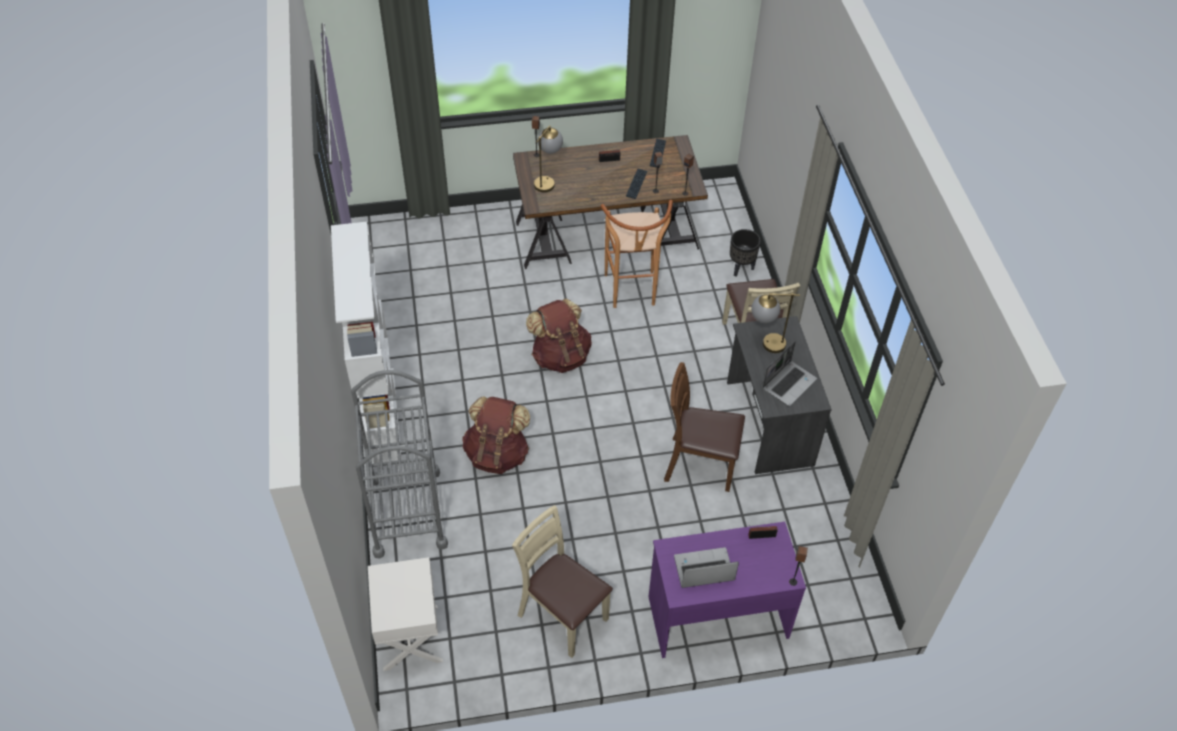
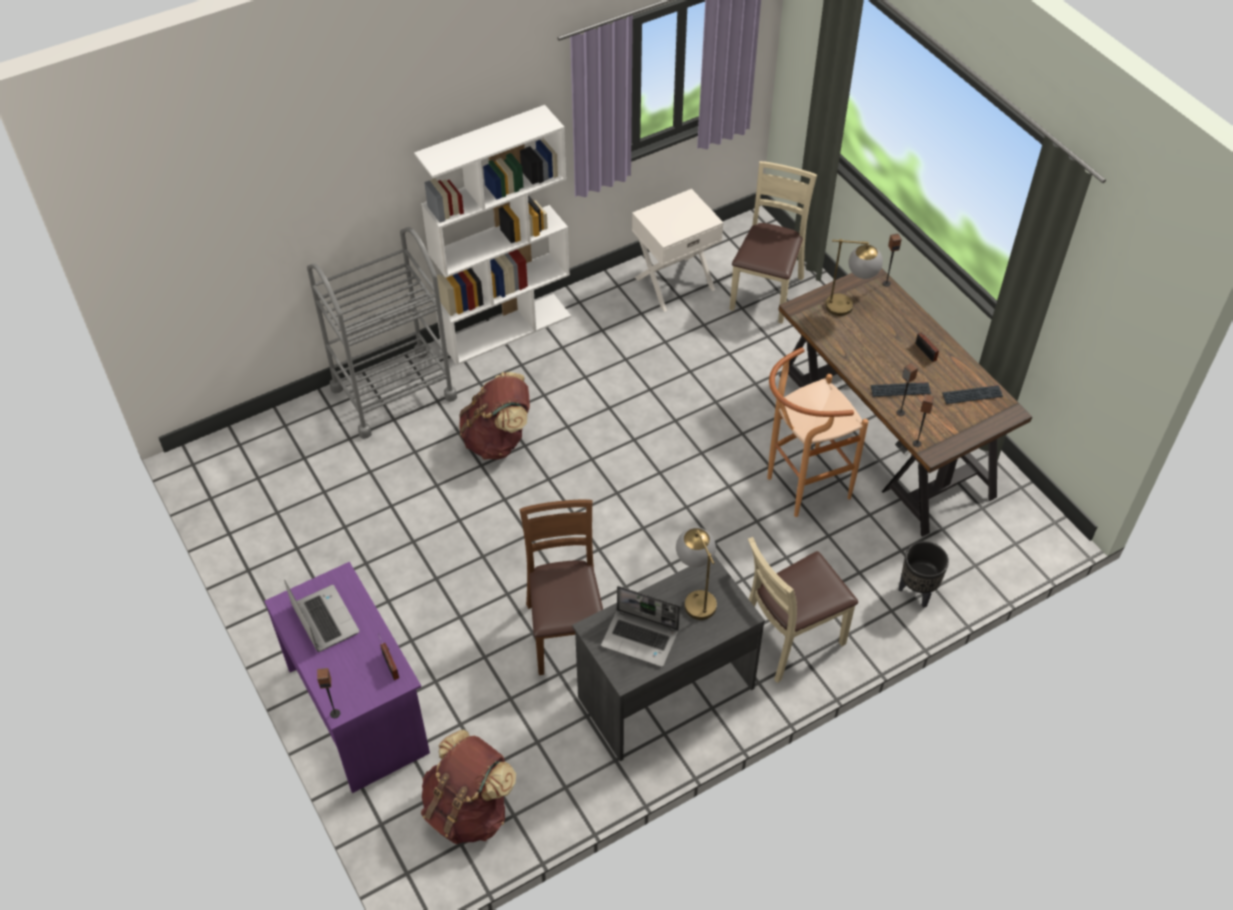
camera: 70 degrees right, 0 degrees up
white nightstand [368,557,443,671] -> white nightstand moved to [632,189,723,312]
beige chair [512,505,613,658] -> beige chair moved to [729,161,817,323]
brown backpack [526,298,592,373] -> brown backpack moved to [421,729,516,844]

